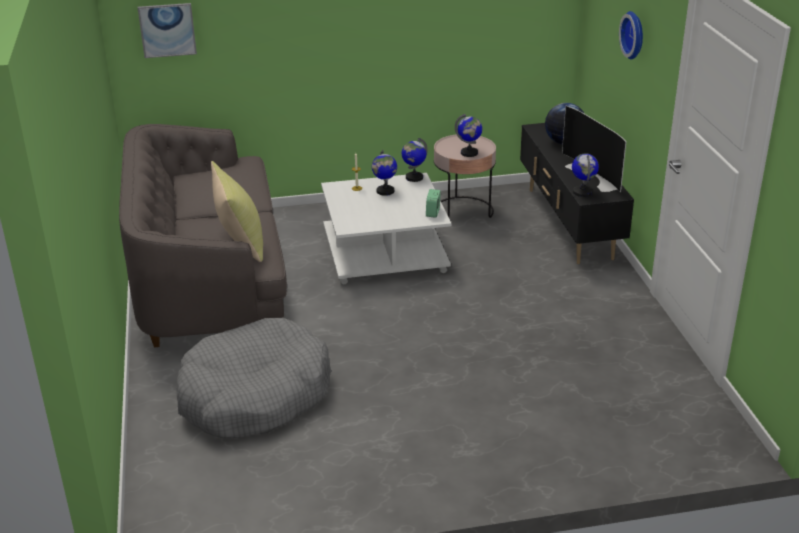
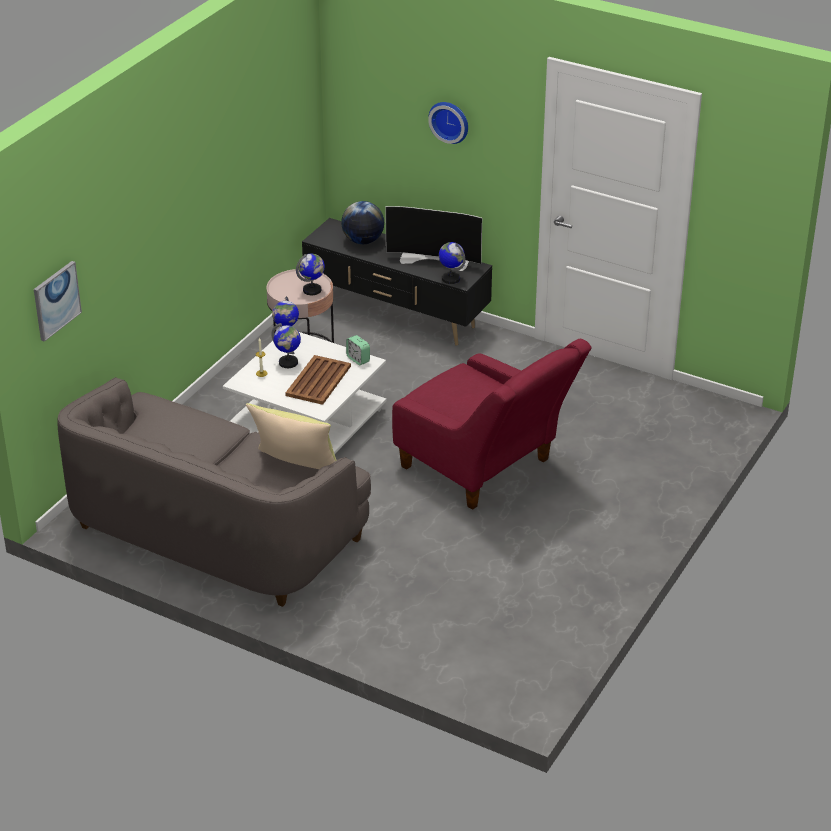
camera: 50 degrees left, 5 degrees up
grey dog bed [177,318,331,439] -> none
none -> brown tray [285,355,351,405]
none -> red armchair [392,339,592,510]

